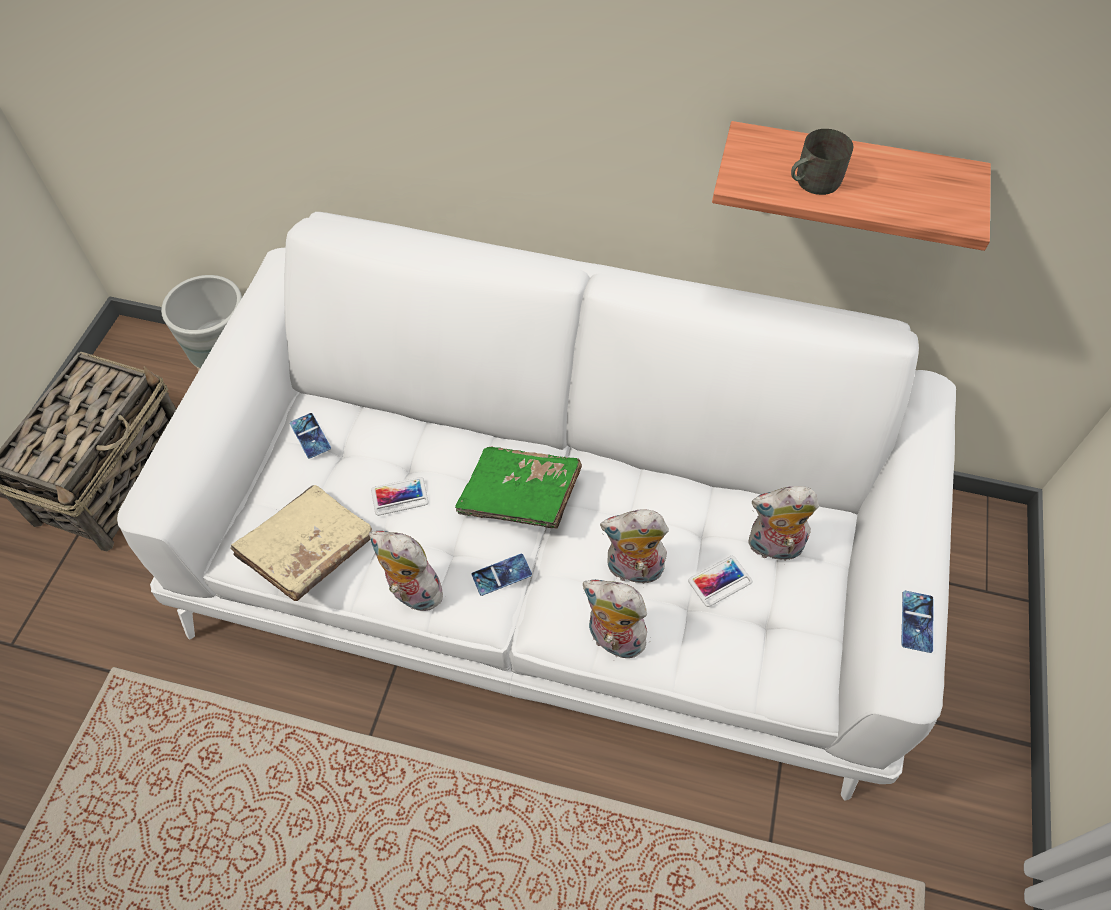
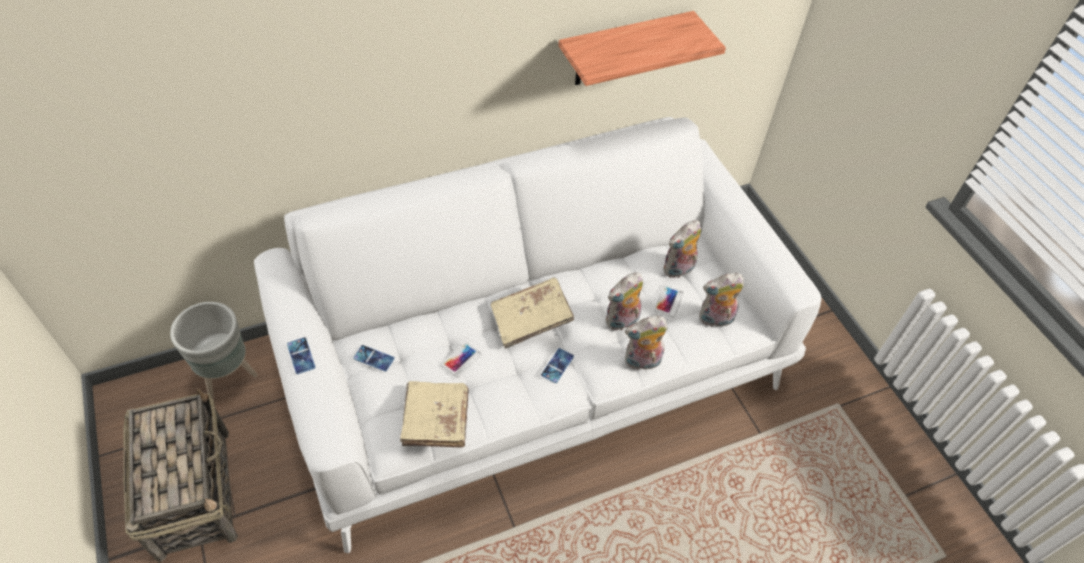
camera: 40 degrees left, 5 degrees down
plush toy [369,531,446,613] -> plush toy moved to [699,273,744,327]
green book [455,446,582,529] -> beige book [491,277,574,348]
grey mug [791,129,853,195] -> none
phone [901,591,933,653] -> phone moved to [287,337,316,374]

